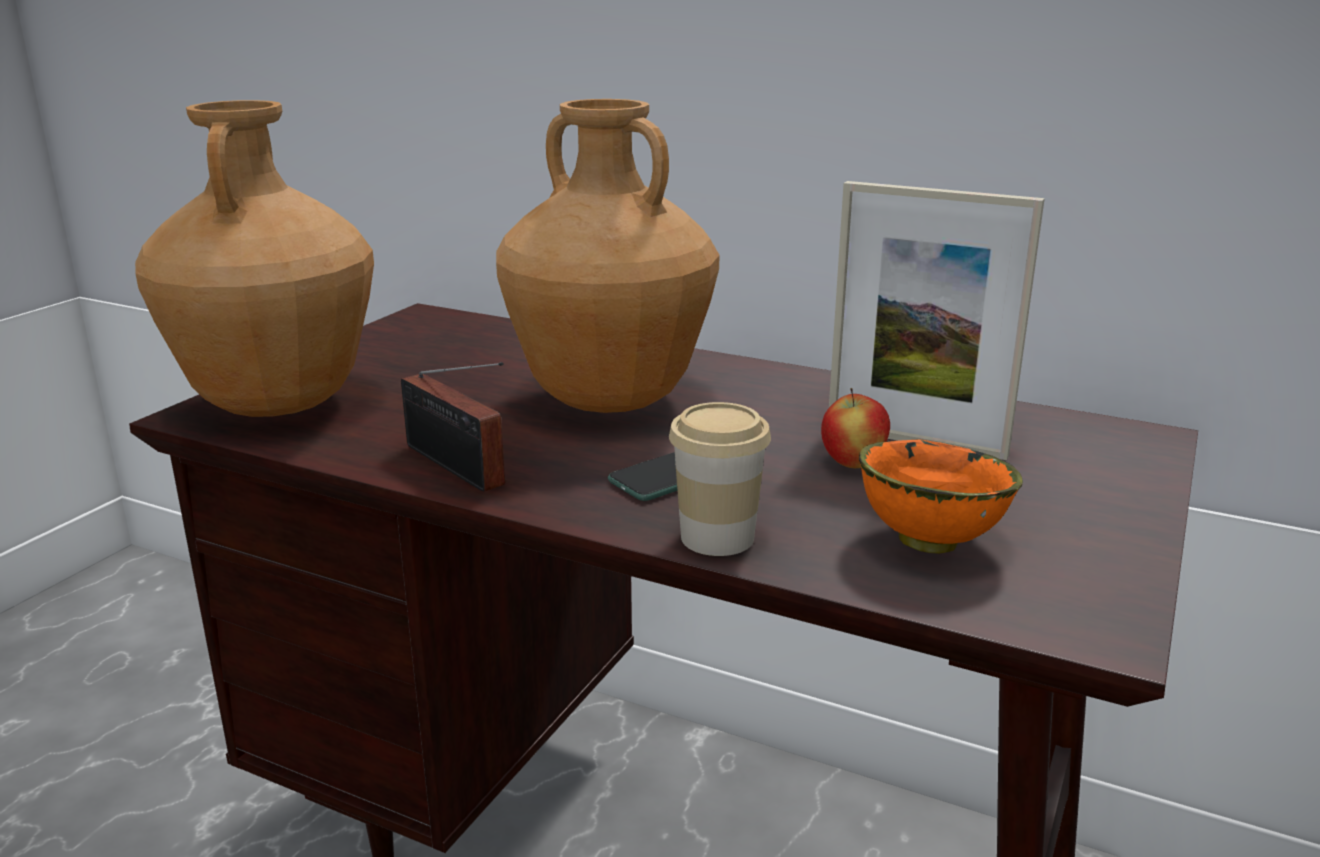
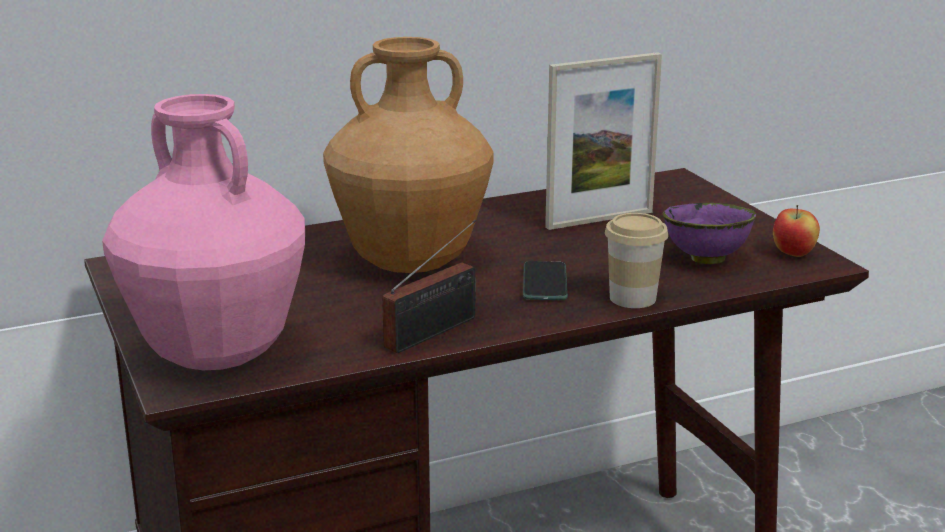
camera: 50 degrees left, 0 degrees up
brown vase [135,100,374,417] -> pink vase [102,94,305,370]
radio [401,362,505,492] -> radio turned 45 degrees counterclockwise [382,220,476,353]
apple [821,388,890,468] -> apple moved to [773,205,820,257]
orange bowl [859,439,1023,554] -> purple bowl [662,203,756,264]

